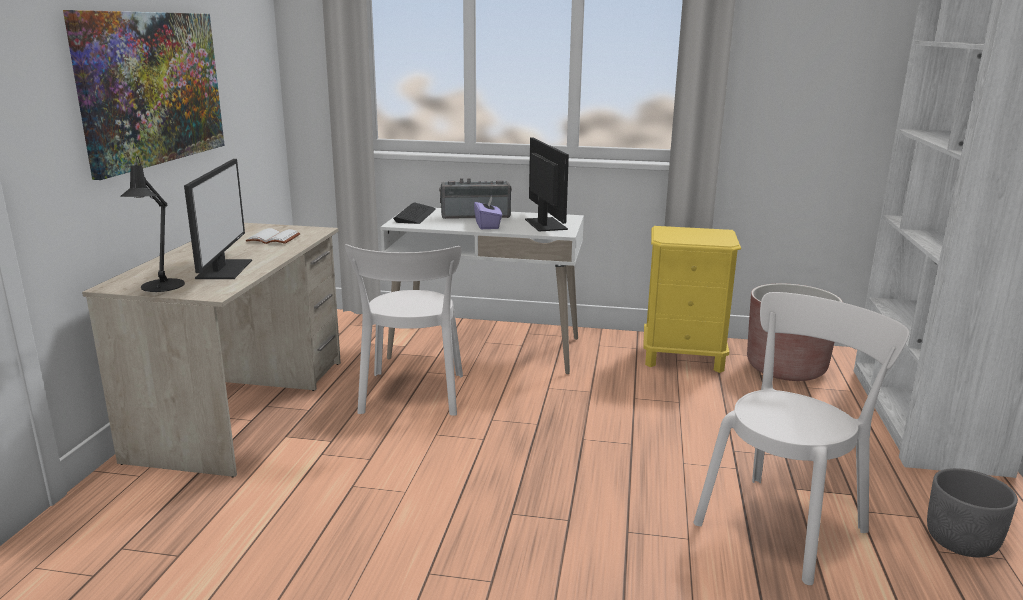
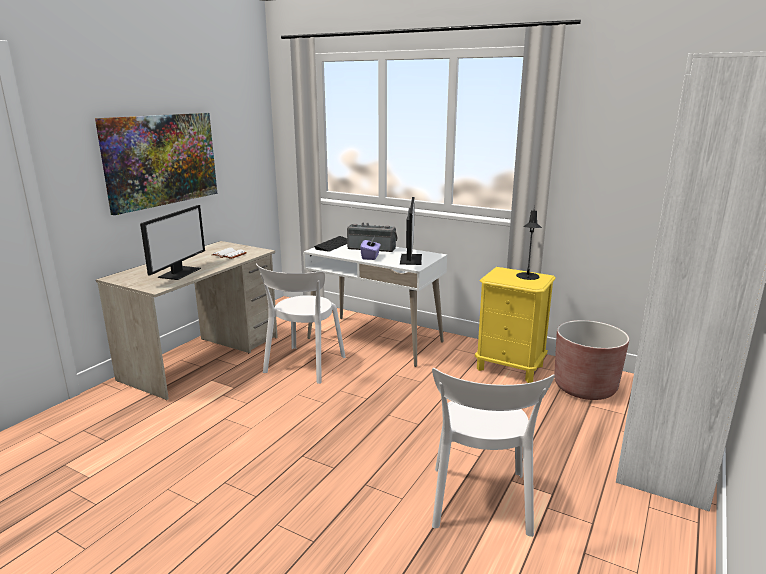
camera: 20 degrees right, 0 degrees up
black table lamp [121,156,185,292] -> black table lamp moved to [516,205,542,280]
white chair [694,292,909,585] -> white chair turned 120 degrees clockwise [432,368,555,537]
grey planter [927,468,1018,557] -> none

